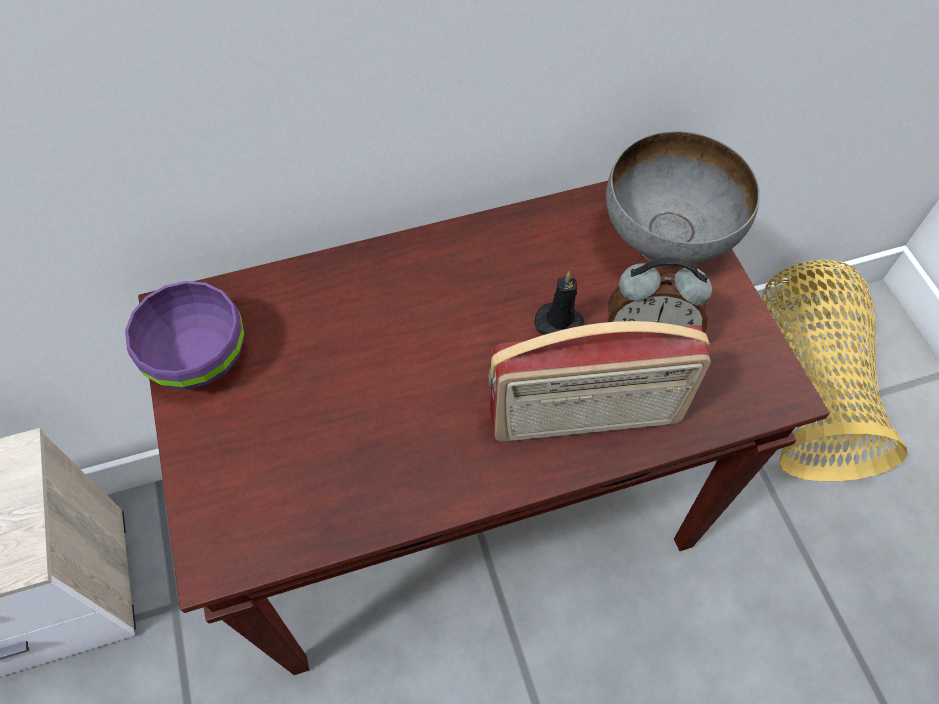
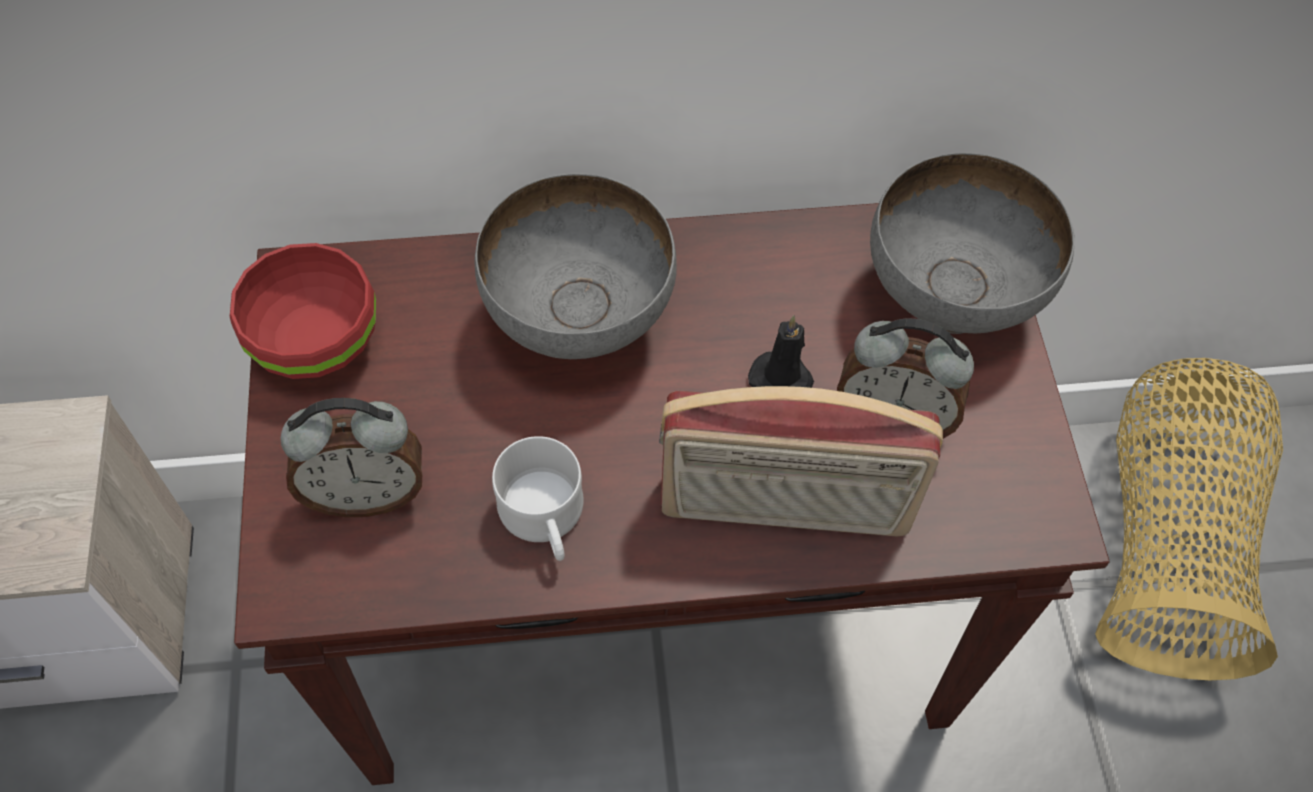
camera: 10 degrees right, 0 degrees up
purple bowl [125,281,244,390] -> red bowl [230,243,376,379]
none -> alarm clock [281,398,422,517]
none -> grey bowl [474,173,677,359]
none -> white mug [492,436,584,561]

